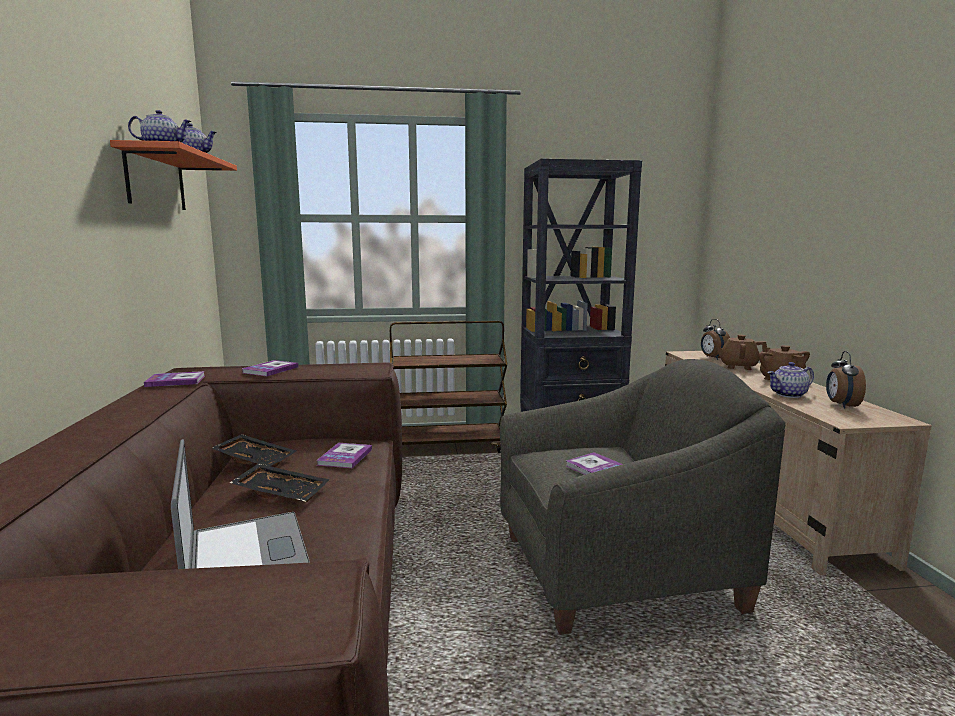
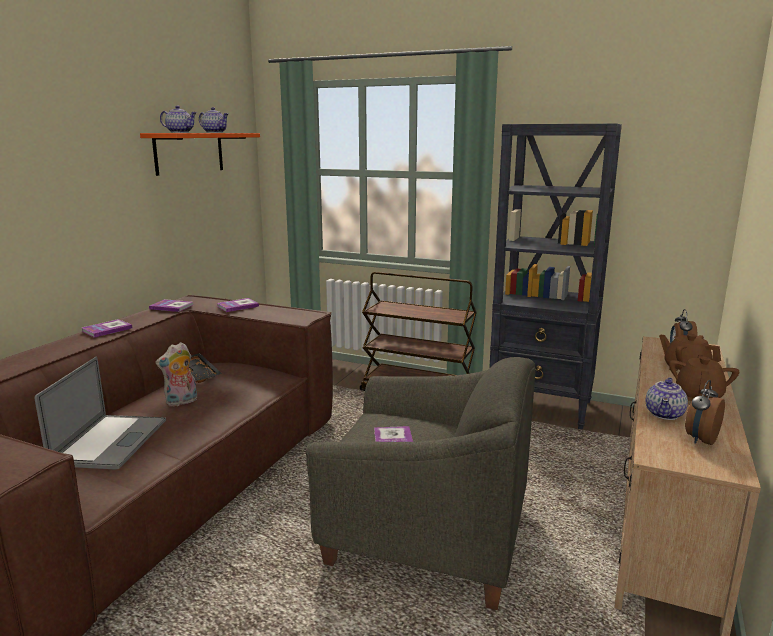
camera: 30 degrees right, 5 degrees up
black tray [230,463,330,502] -> plush toy [156,342,197,406]
book [317,443,372,468] -> book moved to [81,319,132,338]
teapot [767,362,814,398] -> teapot turned 75 degrees counterclockwise [646,377,688,420]

